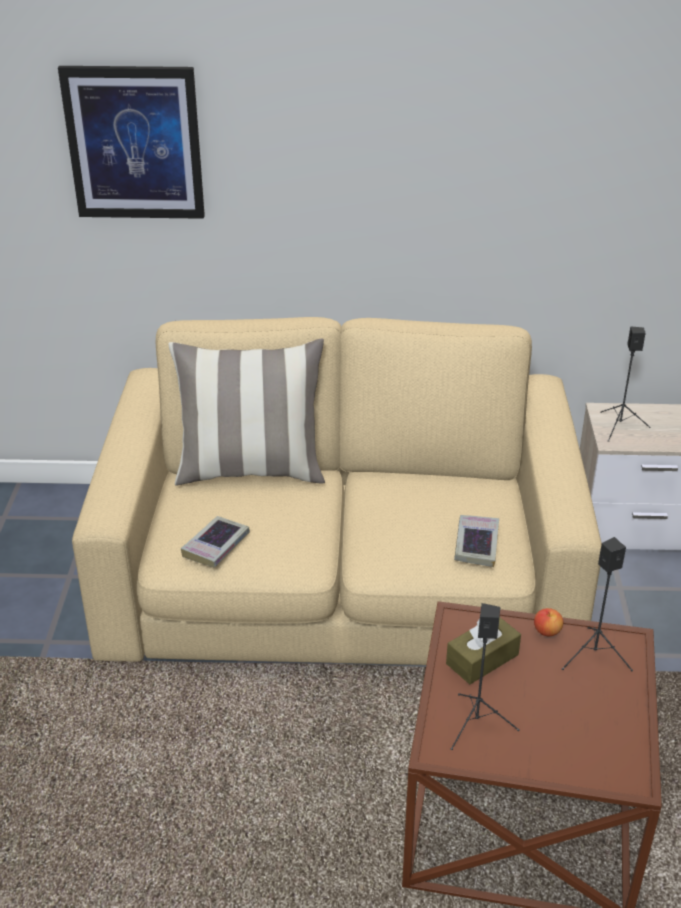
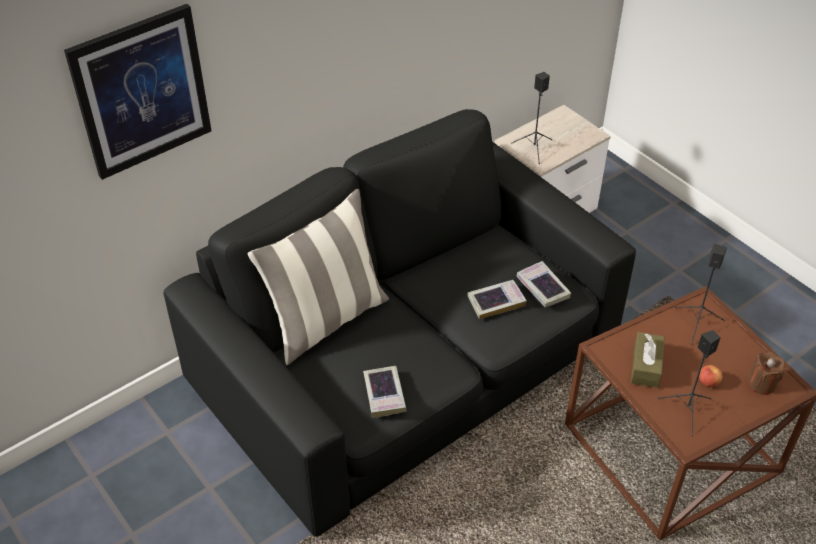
camera: 40 degrees left, 10 degrees up
beige sofa [72,317,602,665] -> black sofa [164,109,636,537]
apple [534,608,563,636] -> apple moved to [699,365,722,387]
none -> book [467,280,527,319]
none -> brown candle [748,352,785,395]

